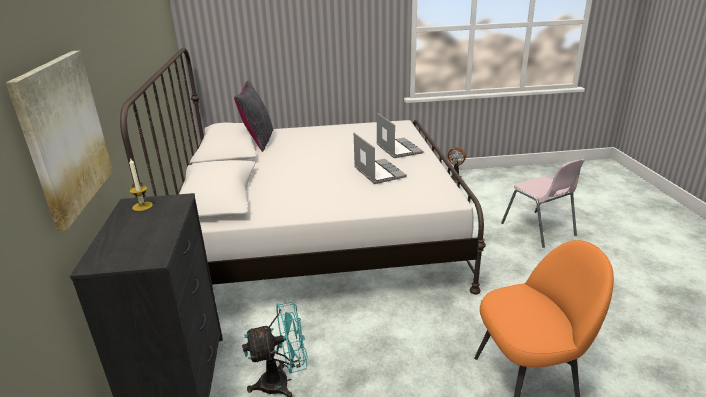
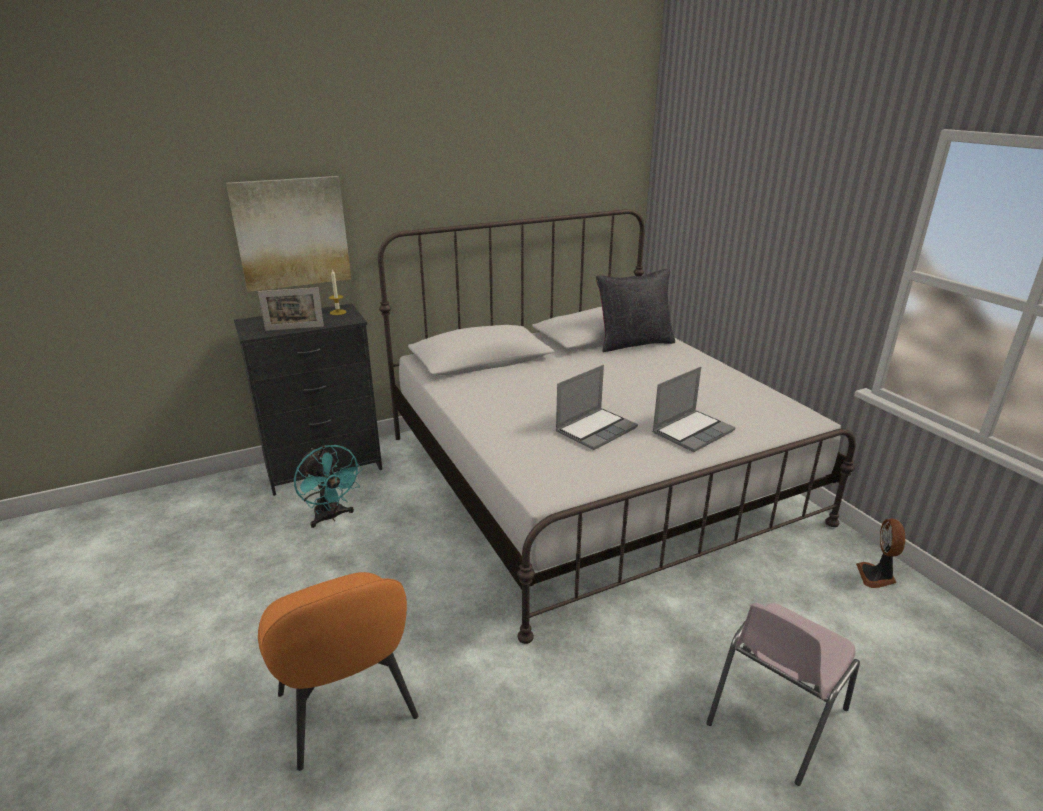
camera: 70 degrees right, 0 degrees up
none -> picture frame [258,287,324,331]

